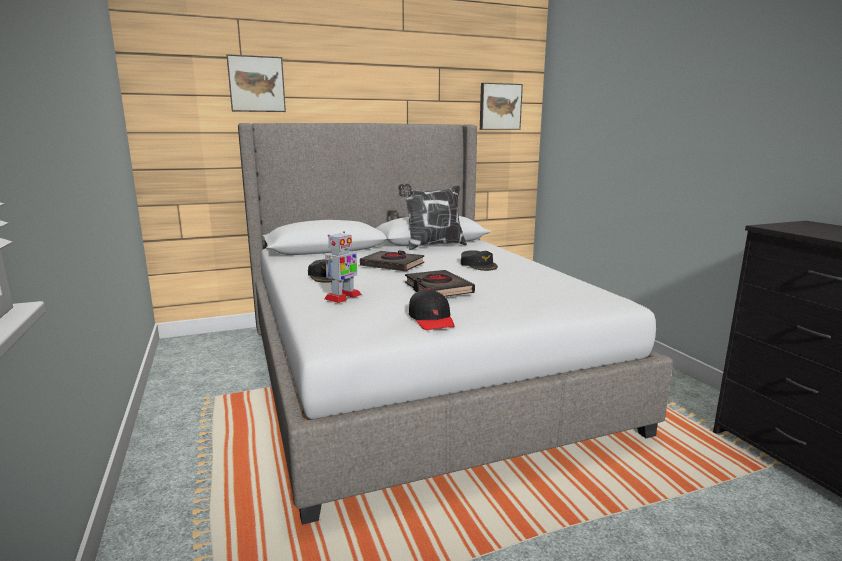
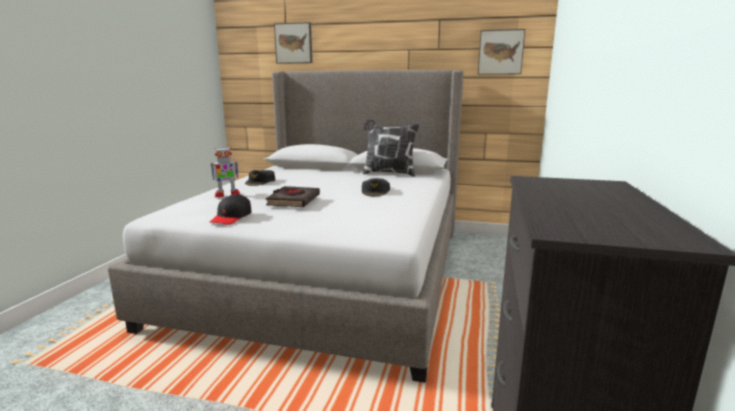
camera: 35 degrees right, 0 degrees up
black book [360,250,424,271] -> none

